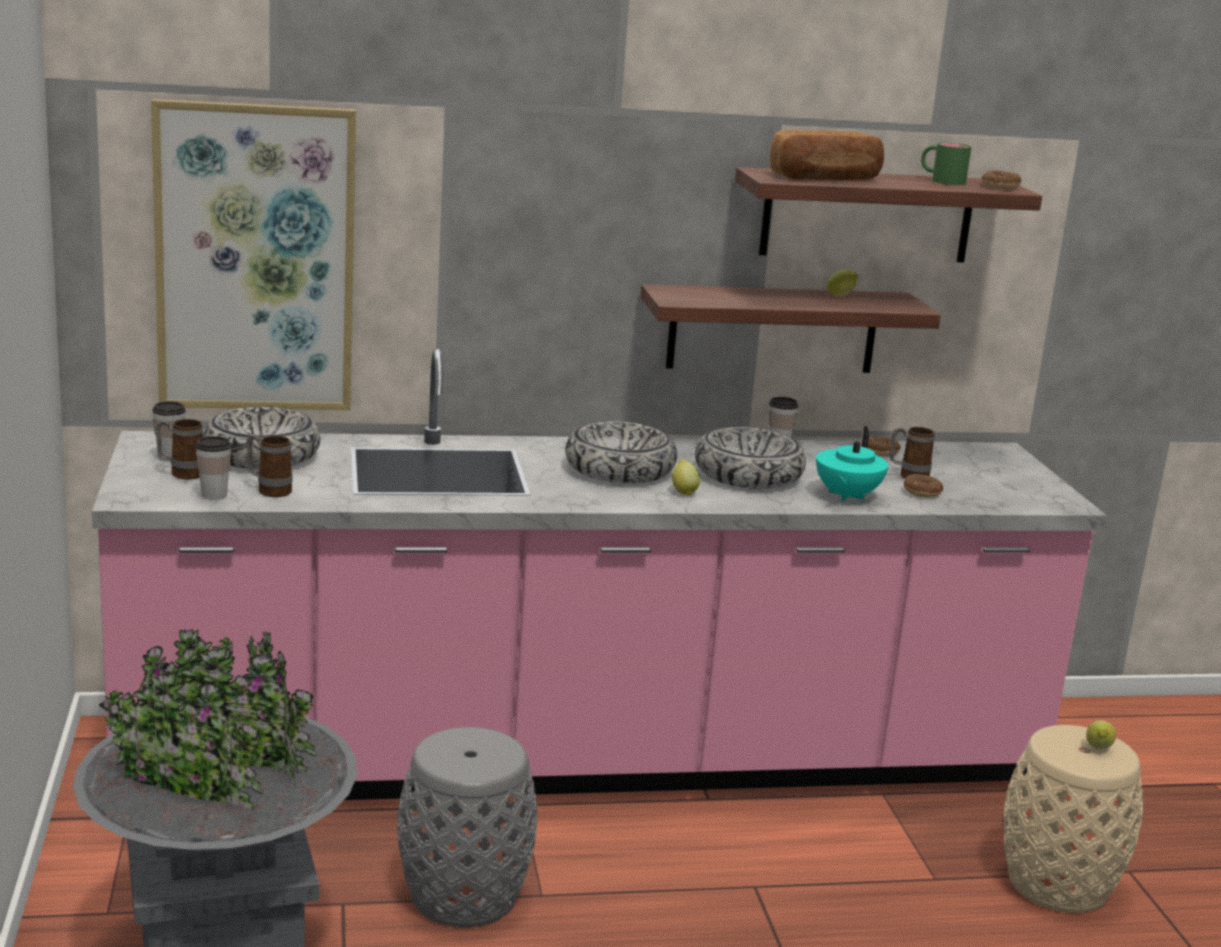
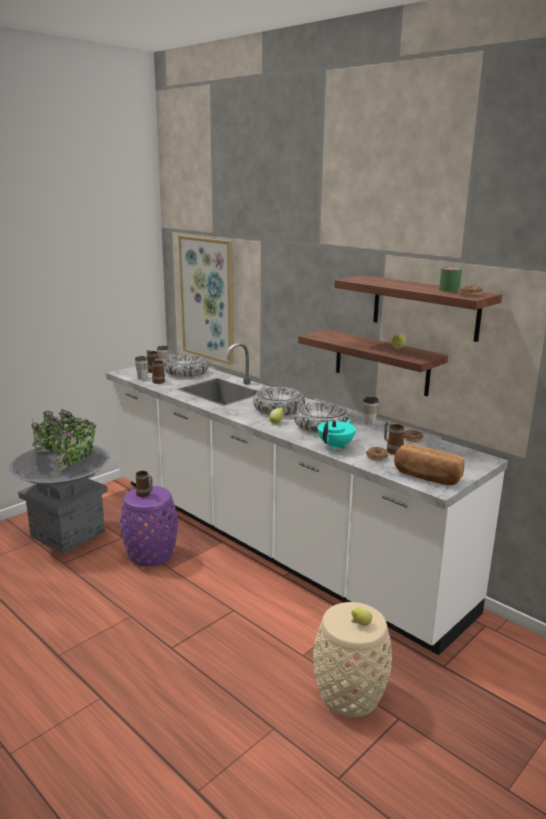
camera: 55 degrees right, 0 degrees up
pink counter [92,348,1107,800] -> white counter [106,342,508,655]
grey stool [397,727,538,927] -> purple stool [120,486,178,566]
bread [770,130,884,180] -> bread moved to [394,444,465,485]
turquoise teapot [816,426,888,502] -> turquoise teapot turned 135 degrees clockwise [318,419,356,449]
none -> mug [136,471,153,497]

